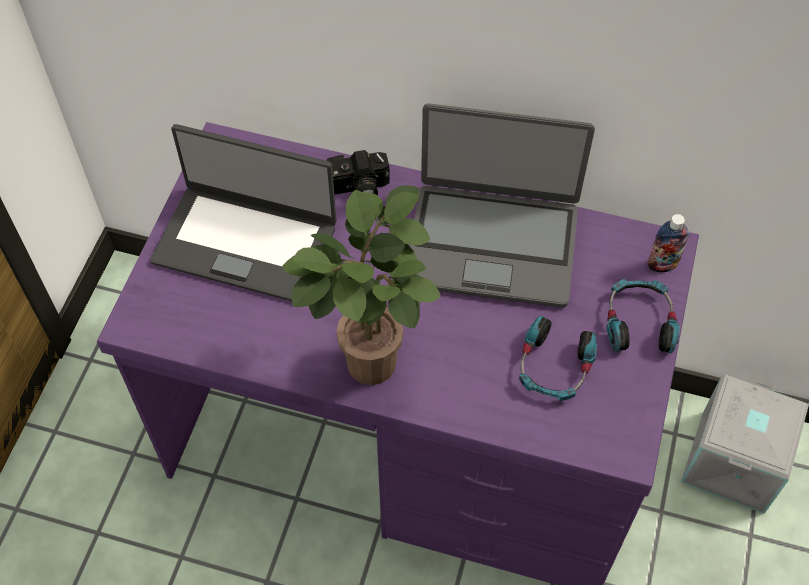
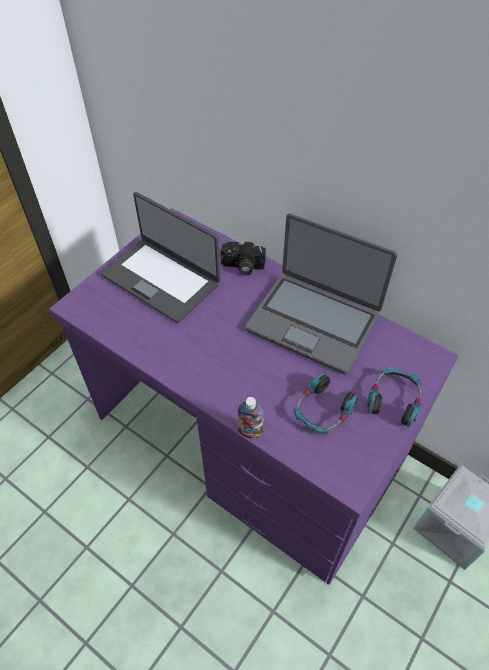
camera: 20 degrees right, 5 degrees down
potted plant [283,185,441,385] -> none
bottle [647,214,690,272] -> bottle moved to [237,397,264,438]

